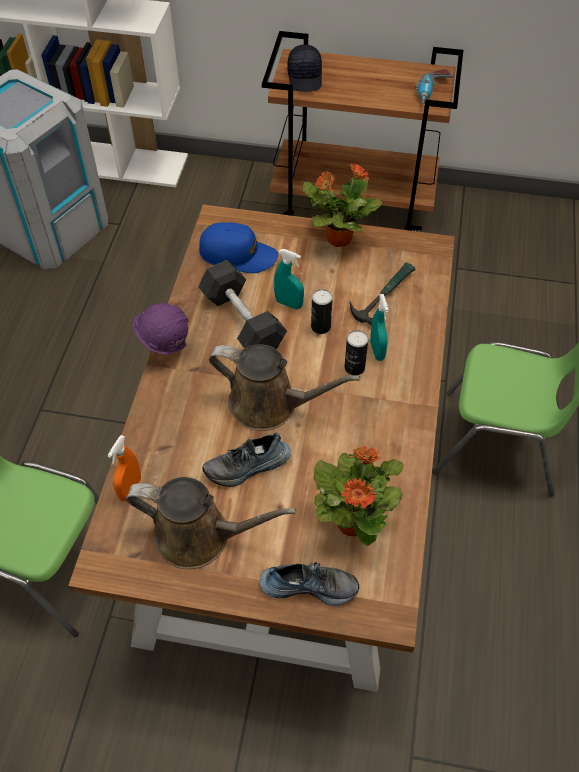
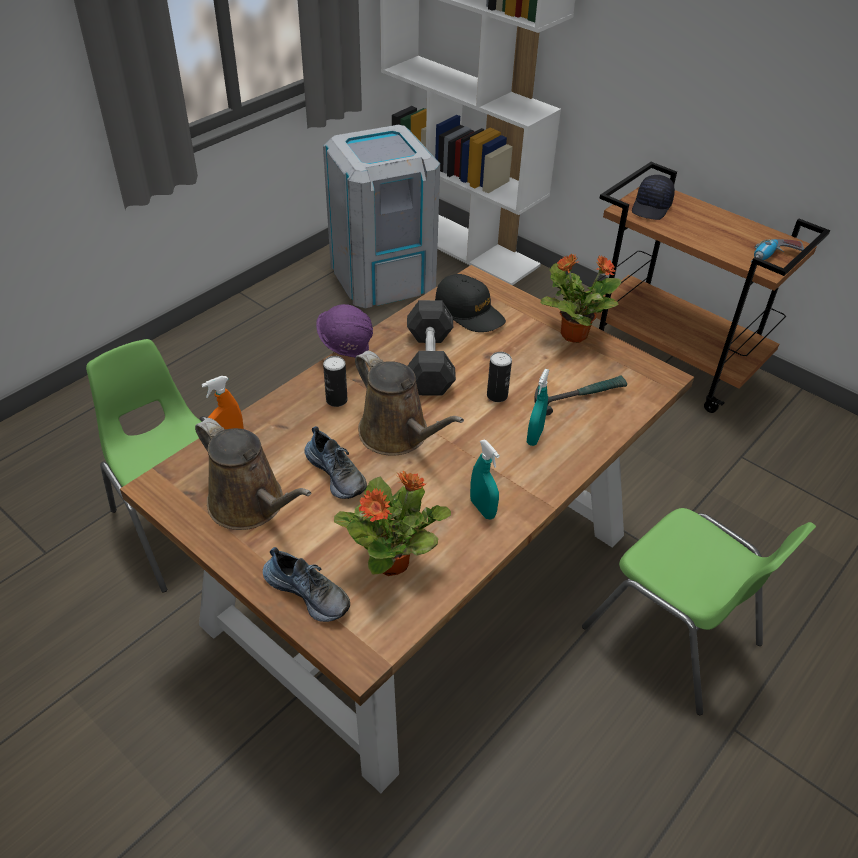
camera: 30 degrees right, 10 degrees down
blue cap [199,222,278,273] -> black cap [435,274,506,332]
shoe [202,433,291,487] -> shoe turned 135 degrees counterclockwise [304,426,367,499]
turquoise spray bottle [274,249,304,309] -> turquoise spray bottle moved to [470,440,500,520]
can [344,330,368,376] -> can moved to [323,356,347,407]

